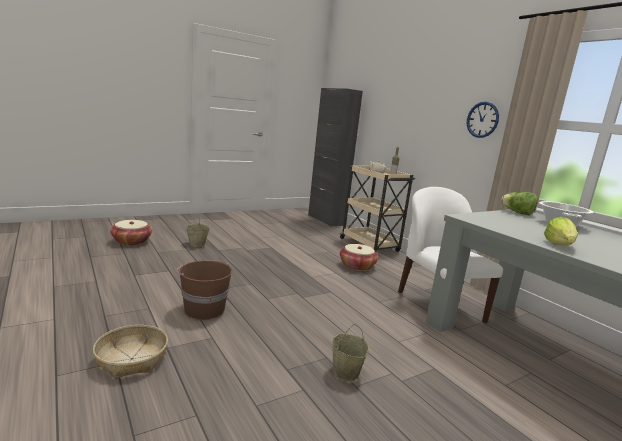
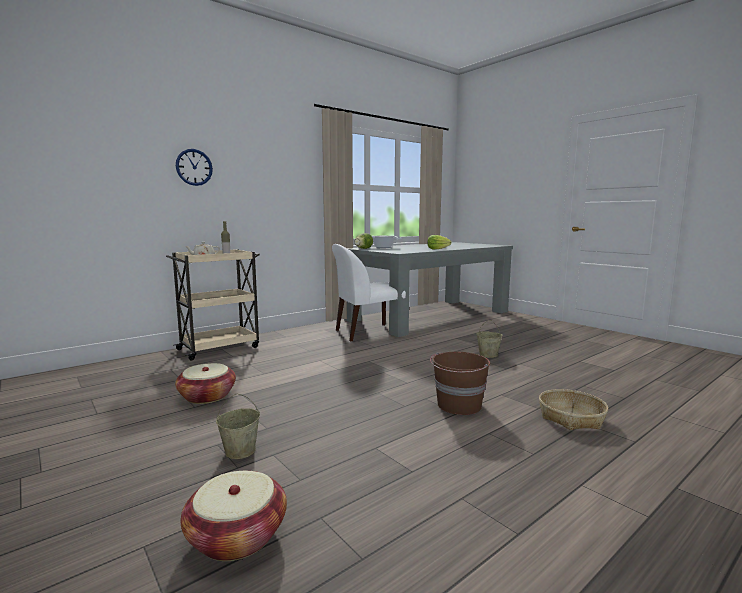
camera: 95 degrees left, 5 degrees down
black cabinet [308,88,363,227] -> none
basket [340,244,378,271] -> basket moved to [175,363,236,404]
wall clock [467,102,499,138] -> wall clock moved to [176,149,213,186]

